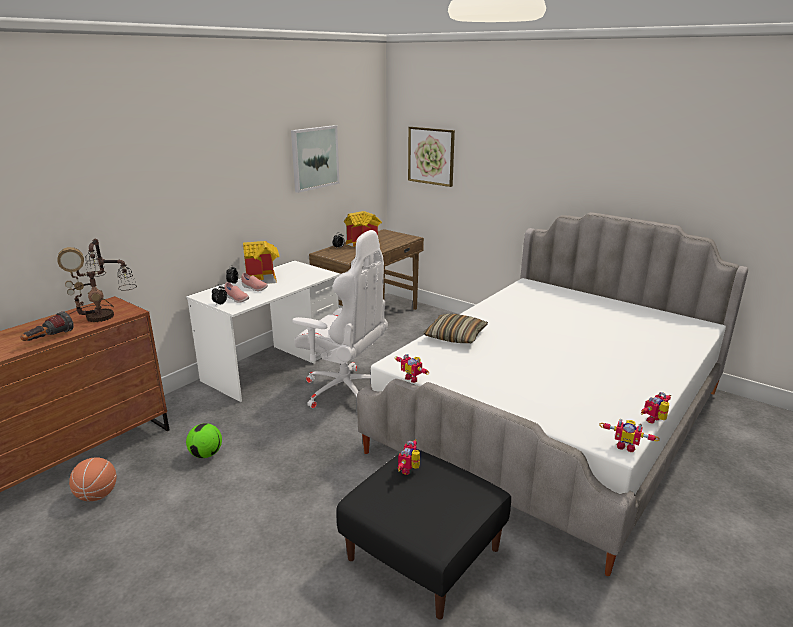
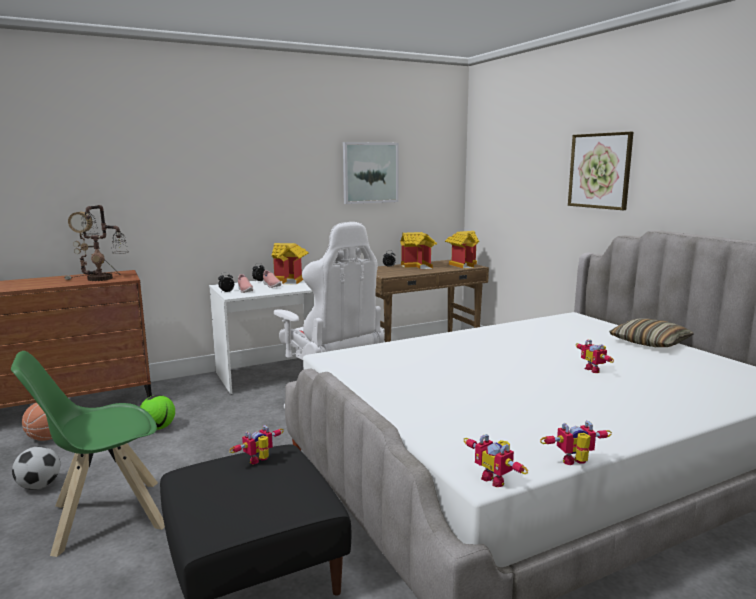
camera: 25 degrees right, 10 degrees down
flashlight [21,311,74,341] -> none
toy robot [395,354,430,383] -> toy robot moved to [576,340,614,373]
picture [408,127,455,187] -> picture moved to [568,132,634,210]
pillow [423,314,488,343] -> pillow moved to [609,319,694,347]
none -> green chair [11,351,165,557]
none -> football [12,446,60,490]
none -> toy house [445,231,479,269]

